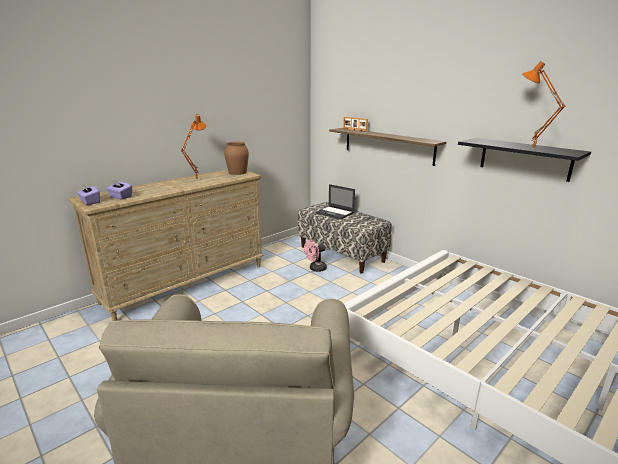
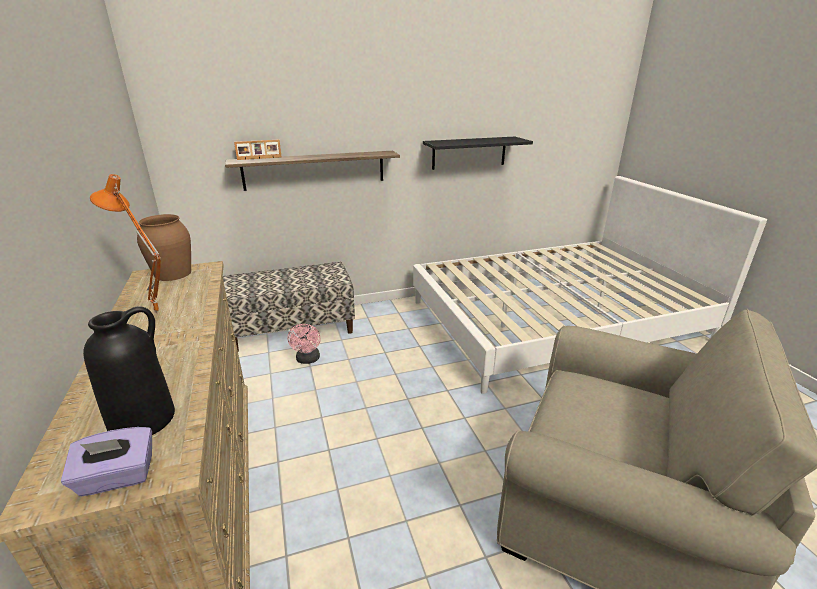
camera: 65 degrees left, 5 degrees up
purple tissue box [106,180,132,200] -> black vase [83,306,175,435]
laptop [315,184,355,219] -> none
orange table lamp [522,61,566,149] -> none

